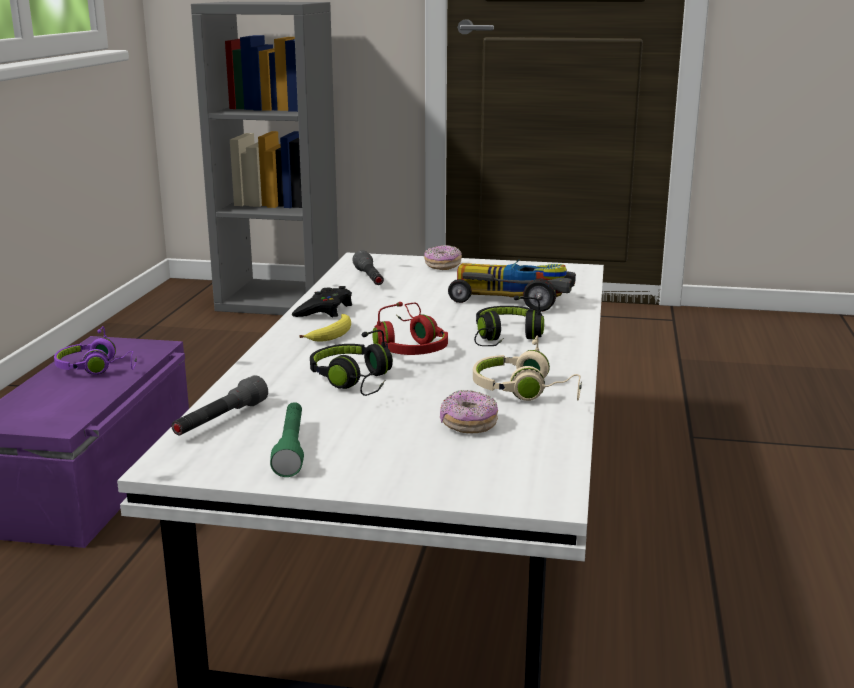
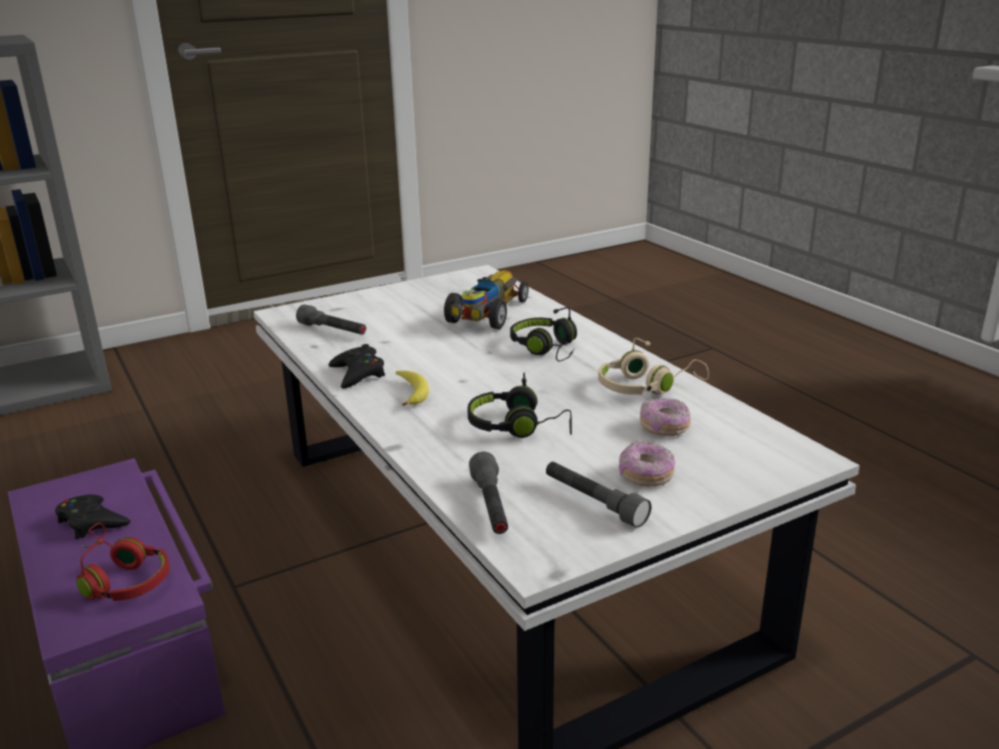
camera: 40 degrees left, 5 degrees up
purple headphones [54,326,137,375] -> black game controller [55,495,130,539]
green flashlight [270,402,304,477] -> grey flashlight [546,462,651,528]
red headphones [372,302,448,355] -> red headphones moved to [76,523,170,601]
donut [424,245,462,270] -> donut moved to [619,441,675,487]
toy car [448,259,576,312] -> toy car turned 135 degrees clockwise [444,270,529,329]

